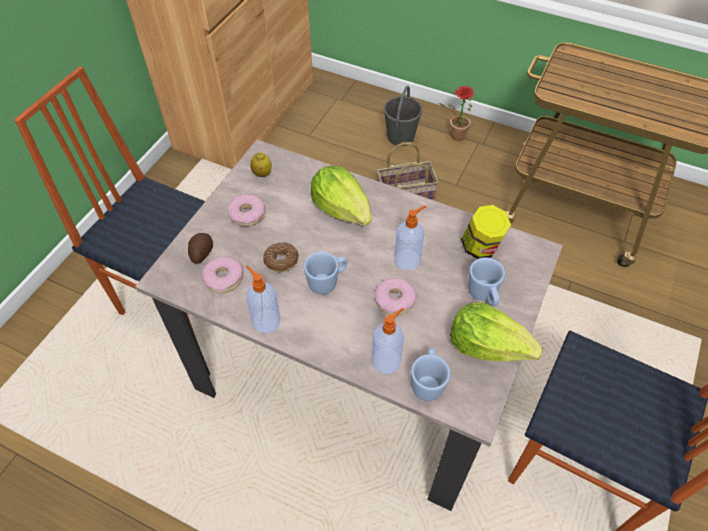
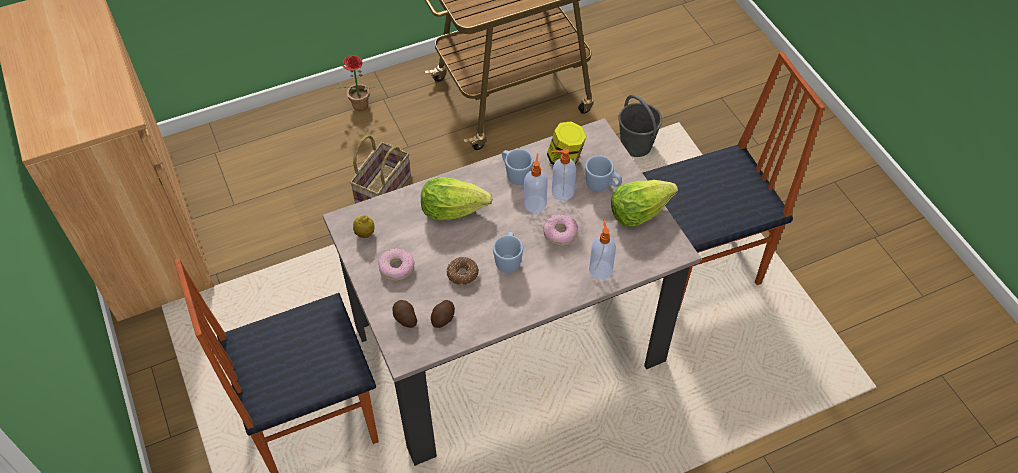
camera: 50 degrees left, 0 degrees up
donut [202,256,243,293] -> potato [431,300,455,328]
soap dispenser [246,265,281,333] -> soap dispenser moved to [552,149,576,201]
grey bucket [384,86,423,146] -> grey bucket moved to [618,95,662,157]
blue mug [411,348,450,401] -> blue mug moved to [502,149,533,185]

